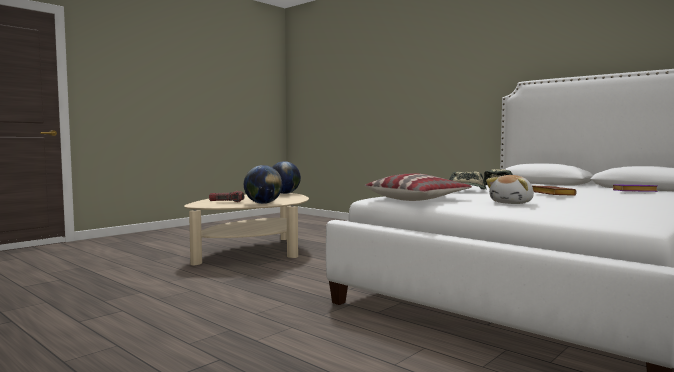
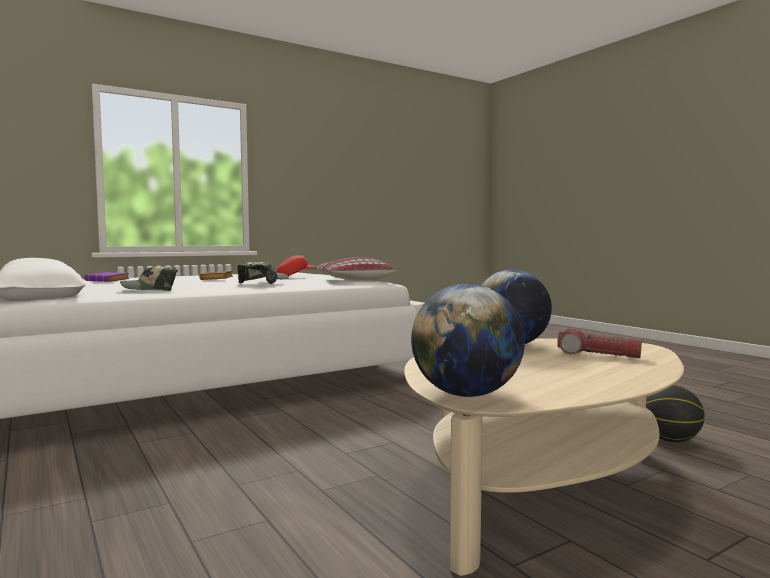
camera: 165 degrees left, 0 degrees up
plush toy [486,175,534,204] -> red cap [276,255,312,276]
none -> basketball [646,385,705,442]

